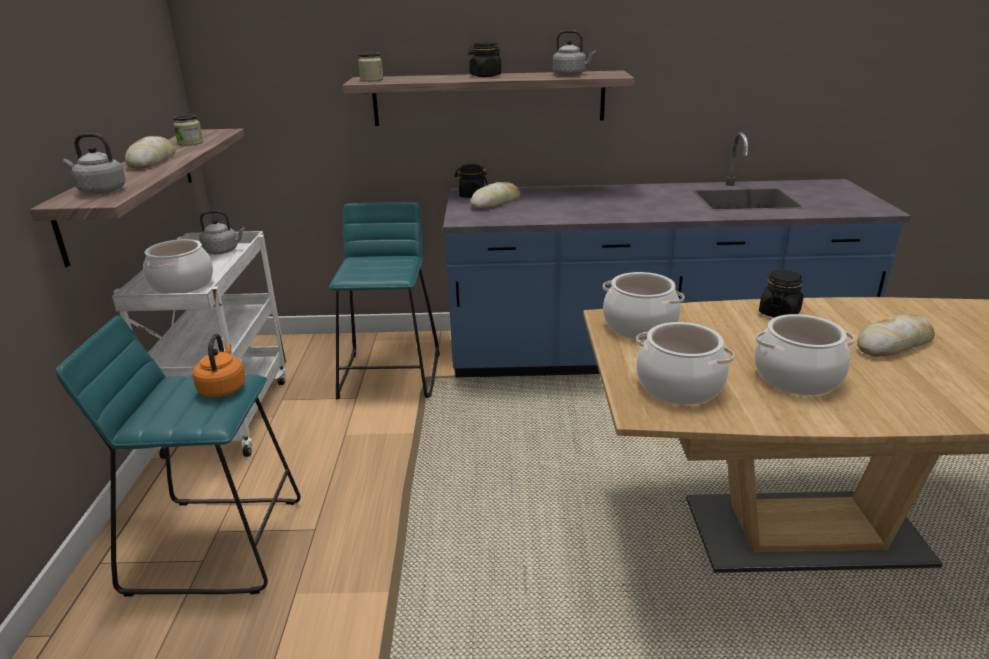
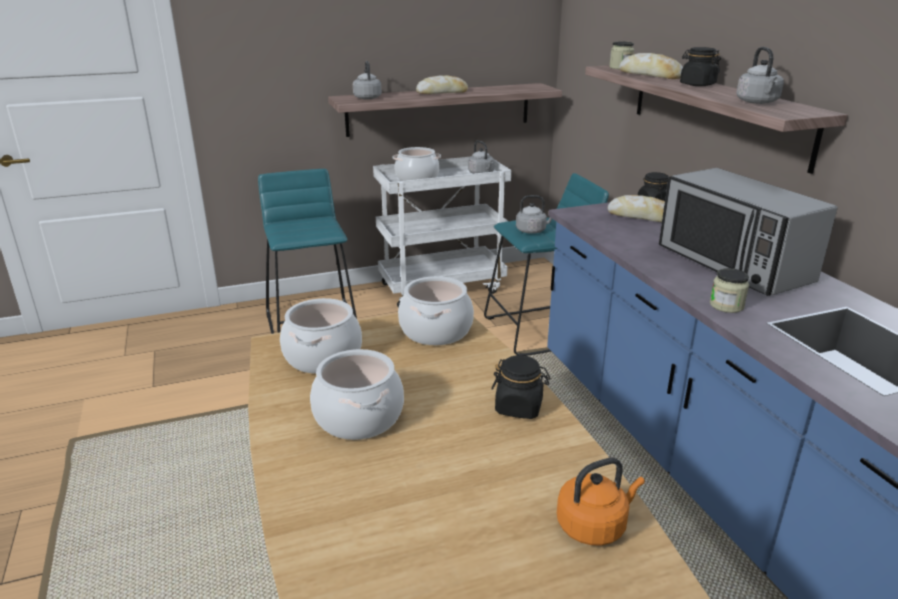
camera: 70 degrees right, 0 degrees up
jar [173,115,203,146] -> jar moved to [710,268,749,313]
orange kettle [193,334,245,397] -> orange kettle moved to [557,458,645,545]
bread [857,314,935,357] -> bread moved to [619,53,683,79]
none -> grey kettle [516,195,552,234]
none -> microwave [659,168,838,296]

